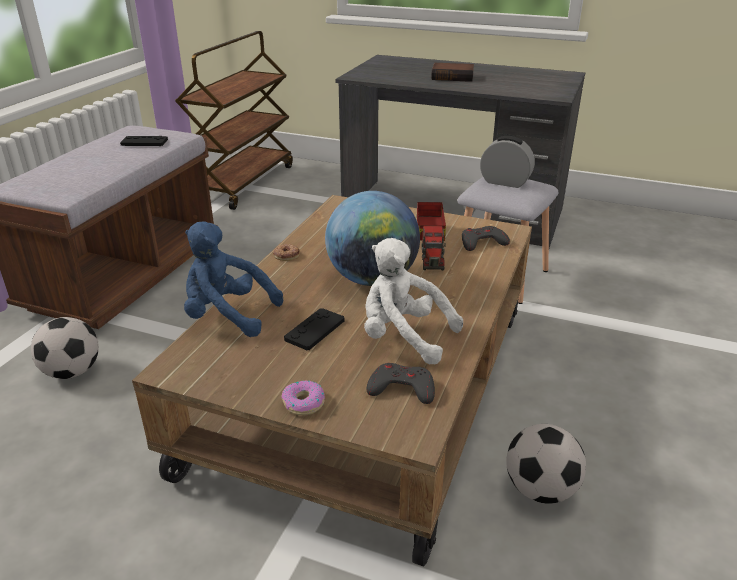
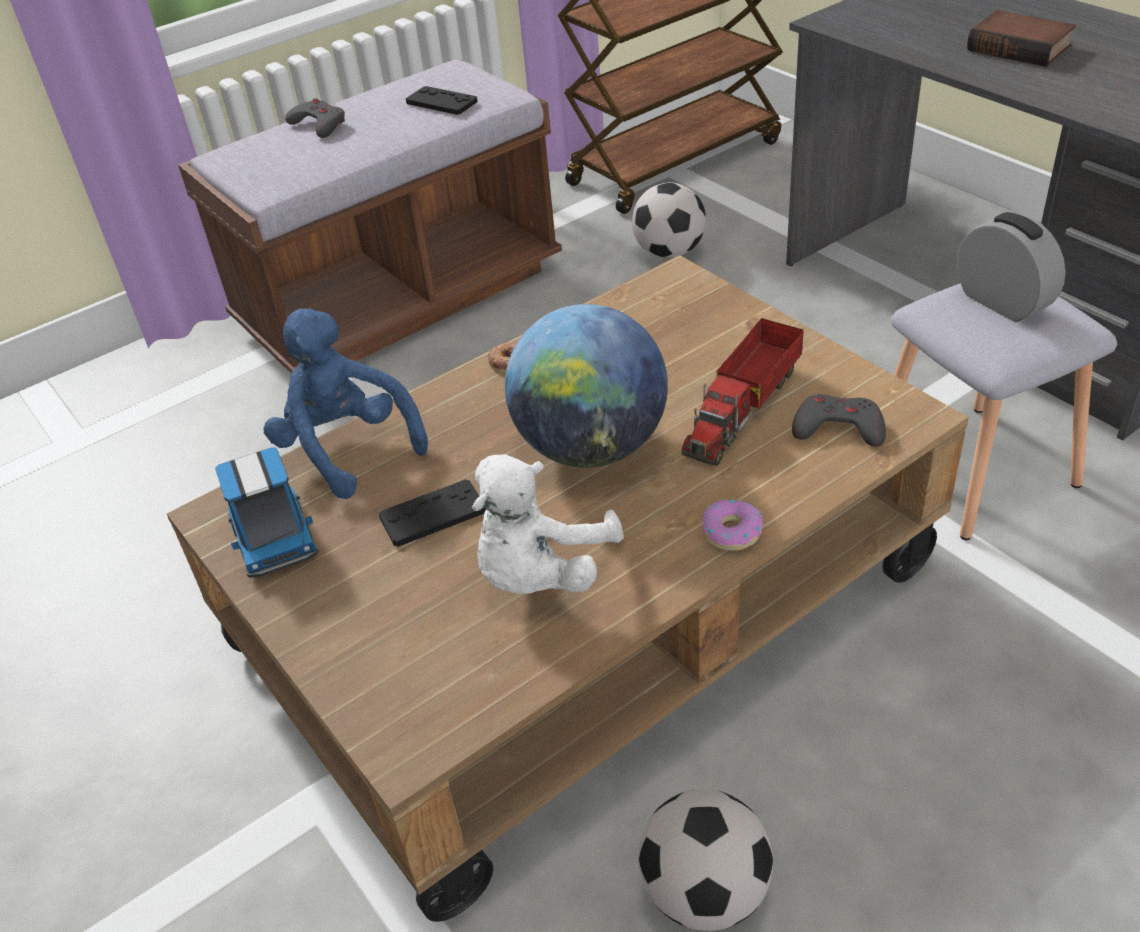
camera: 35 degrees right, 10 degrees up
football [31,317,99,379] -> football moved to [632,183,706,258]
donut [281,380,325,415] -> donut moved to [702,499,763,551]
white plush toy [364,238,463,364] -> white plush toy turned 120 degrees counterclockwise [472,454,624,594]
grey game controller [367,363,435,404] -> grey game controller moved to [285,98,345,138]
none -> toy truck [215,447,319,578]

